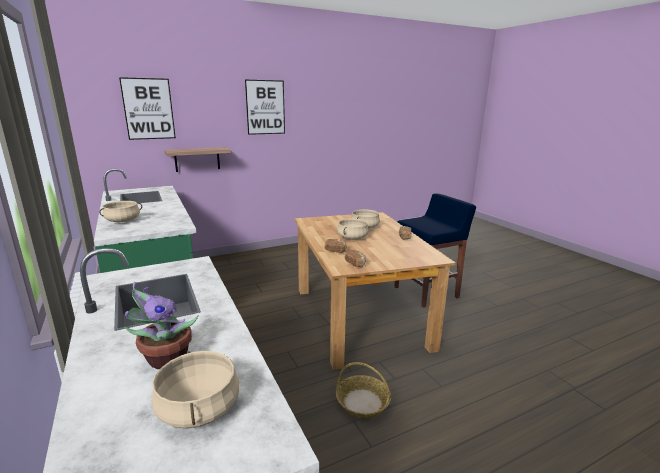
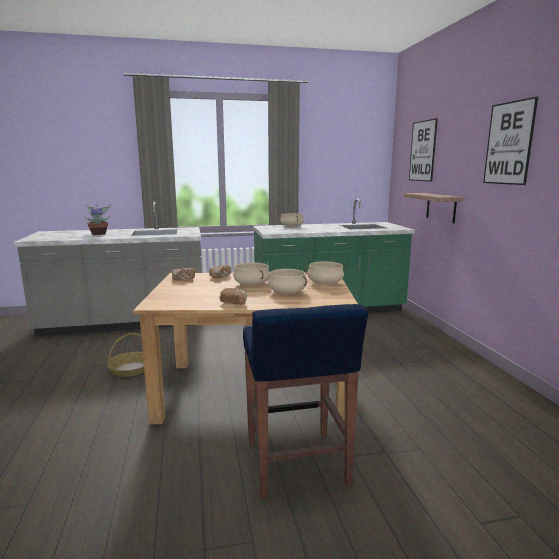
camera: 105 degrees right, 5 degrees down
beige cooking pot [151,351,239,429] -> beige cooking pot moved to [304,261,346,284]

